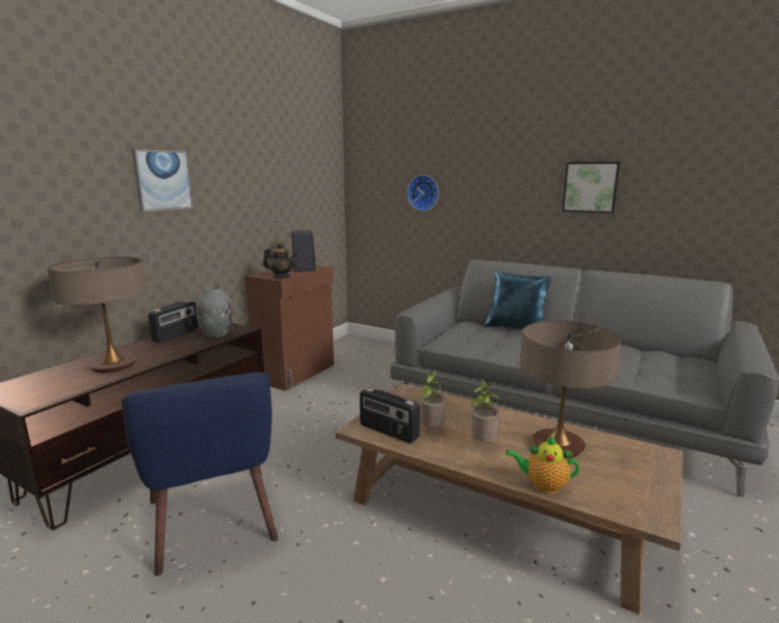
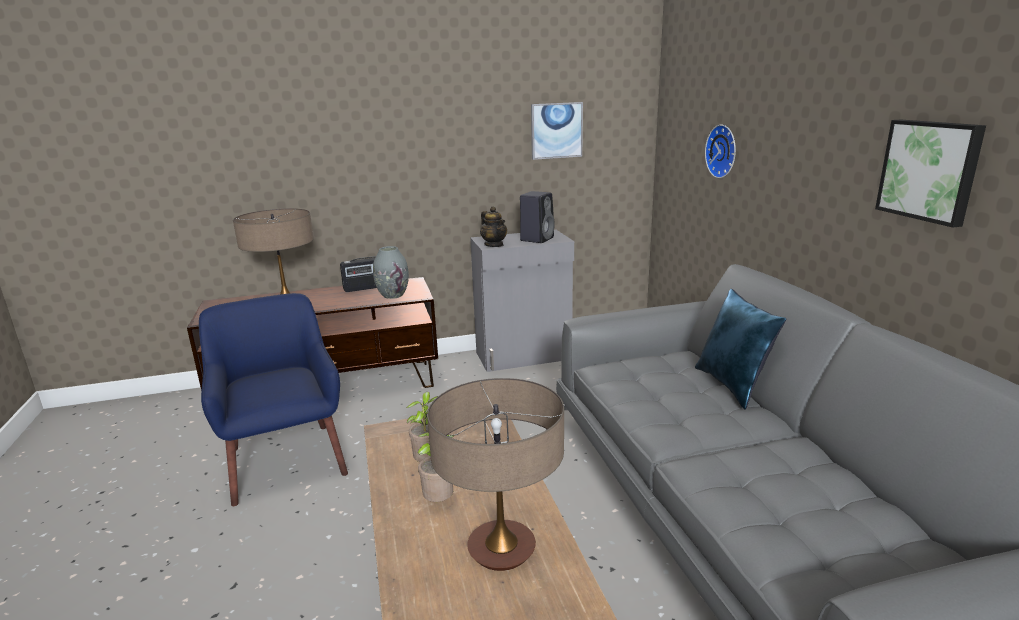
camera: 45 degrees right, 5 degrees up
blue armchair [122,372,278,576] -> blue armchair turned 135 degrees clockwise [199,293,348,506]
picture [132,149,193,212] -> picture moved to [531,102,583,160]
brown cabinet [245,265,334,391] -> grey cabinet [470,230,574,372]
radio [360,388,420,444] -> none
teapot [506,435,580,494] -> none

